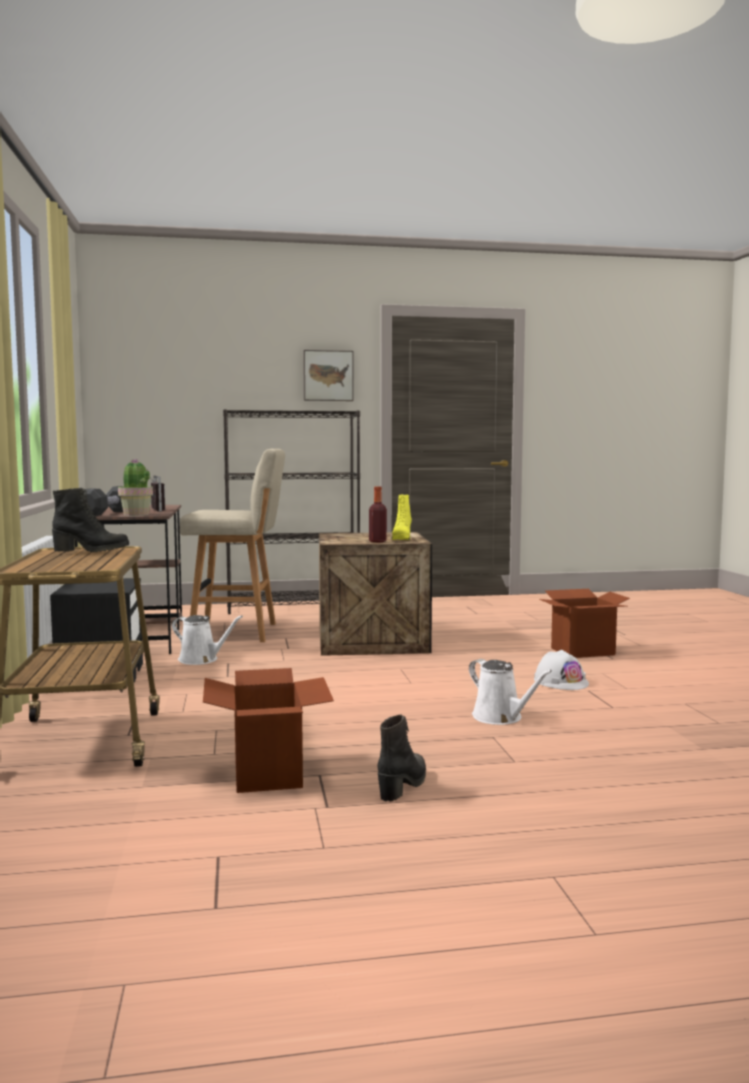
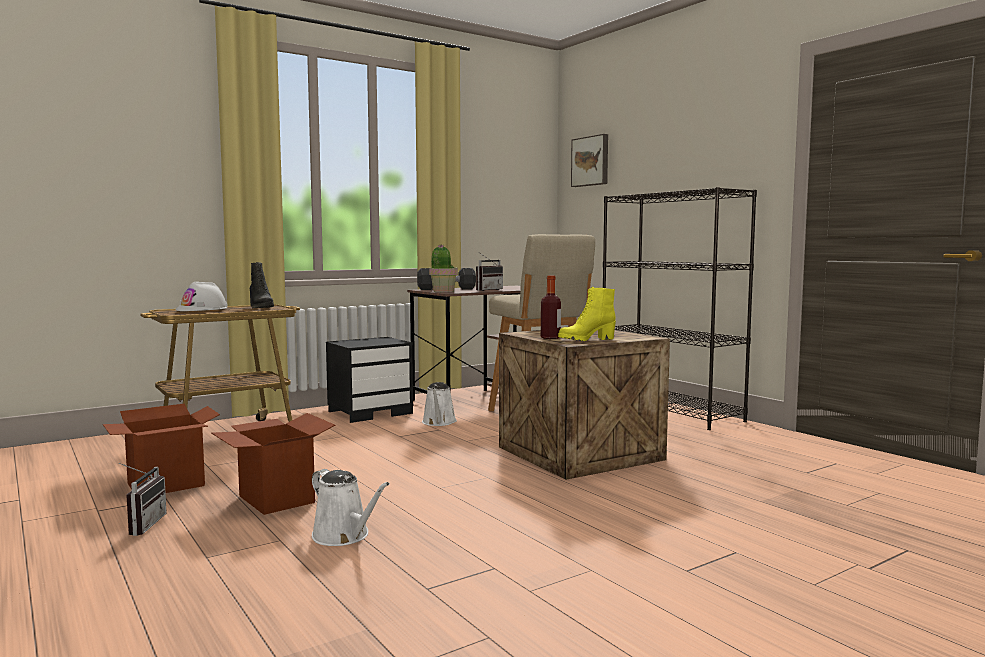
camera: 65 degrees right, 0 degrees up
picture [303,350,354,401] -> picture moved to [571,134,608,187]
black boot [377,714,426,802] -> radio [119,463,167,536]
white watering can [469,659,553,725] -> white watering can turned 75 degrees counterclockwise [312,469,390,546]
white hard hat [534,650,589,690] -> white hard hat moved to [175,282,228,311]
cardboard box [539,589,630,658] -> cardboard box moved to [211,413,335,515]

